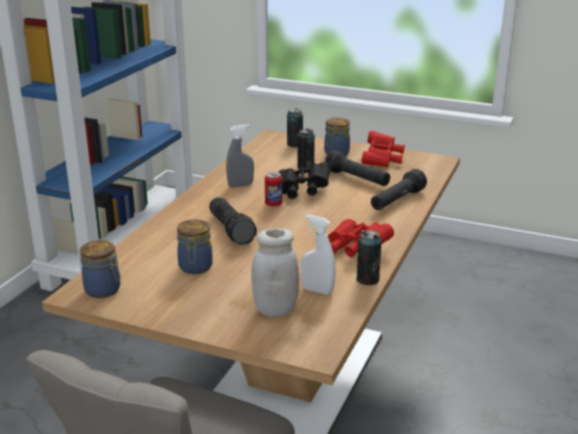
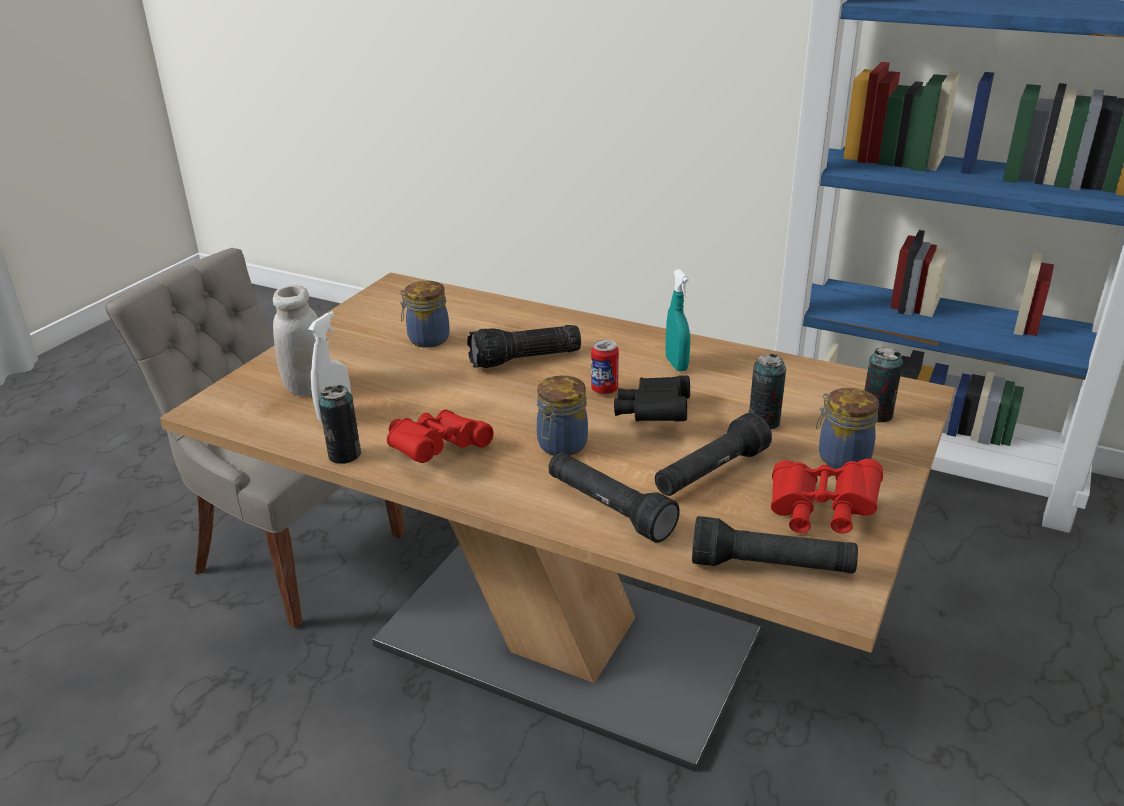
camera: 95 degrees right, 5 degrees up
jar [80,240,121,298] -> jar moved to [537,375,588,456]
grey spray bottle [226,124,254,187] -> turquoise spray bottle [666,269,690,371]
none -> black flashlight [692,516,858,573]

